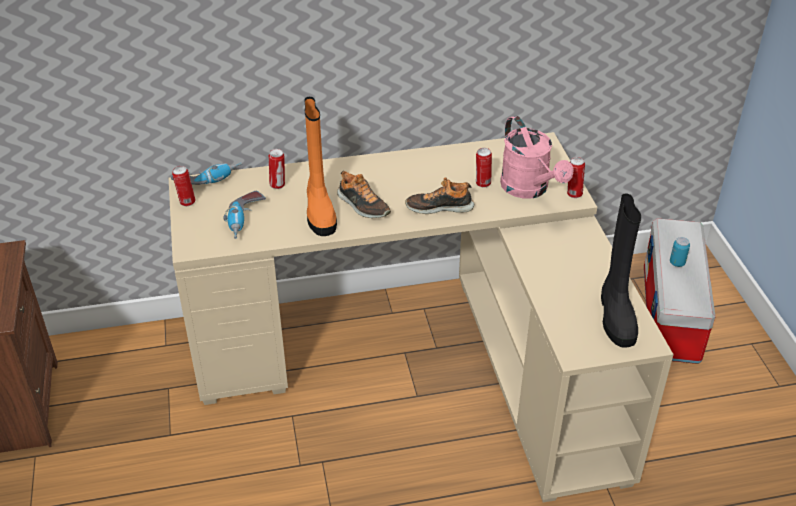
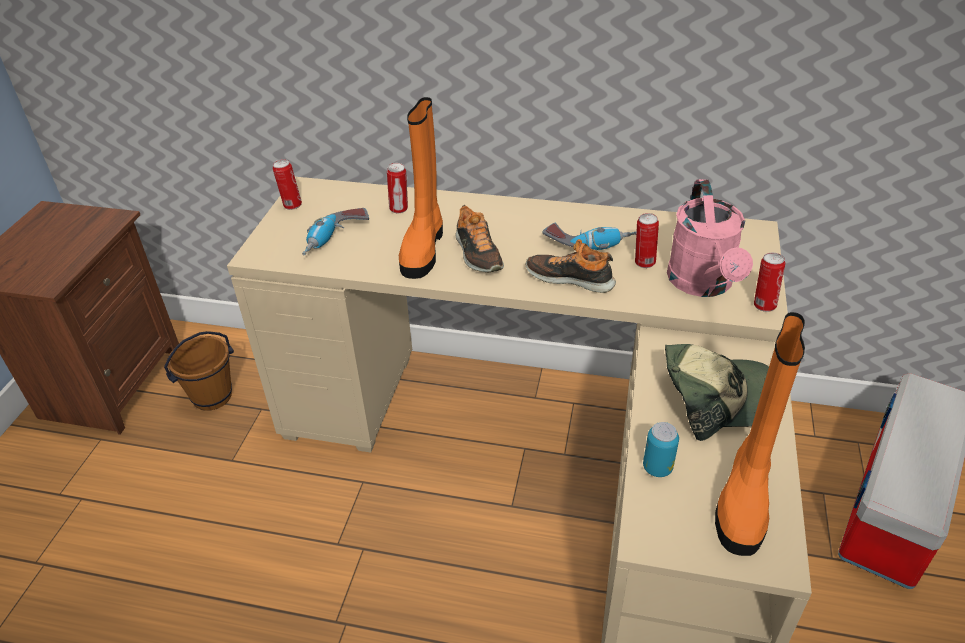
camera: 25 degrees right, 0 degrees up
power drill [171,162,242,185] -> power drill moved to [542,222,636,250]
black boot [601,194,641,348] -> orange boot [715,312,805,556]
can [670,237,690,267] -> can moved to [643,422,679,477]
none -> brown bucket [164,331,234,411]
none -> cap [665,344,786,441]

